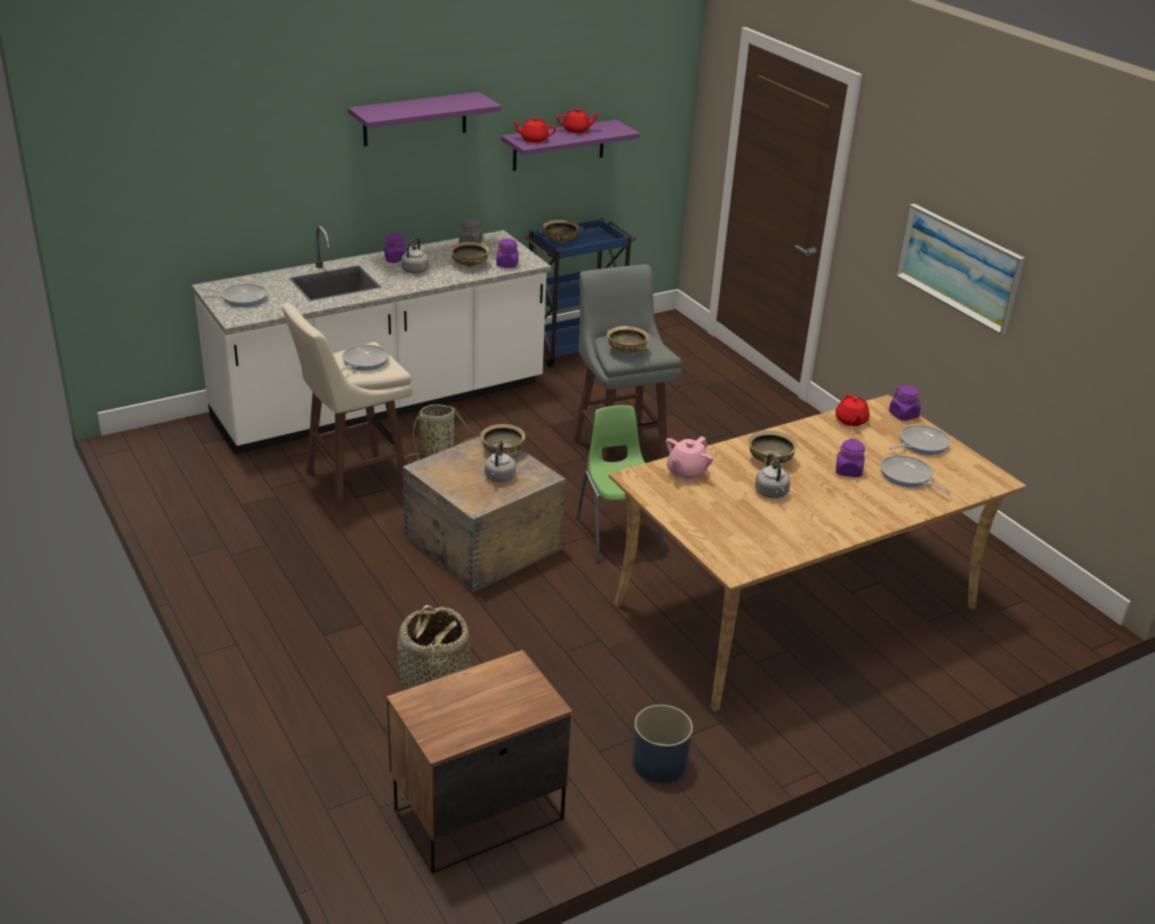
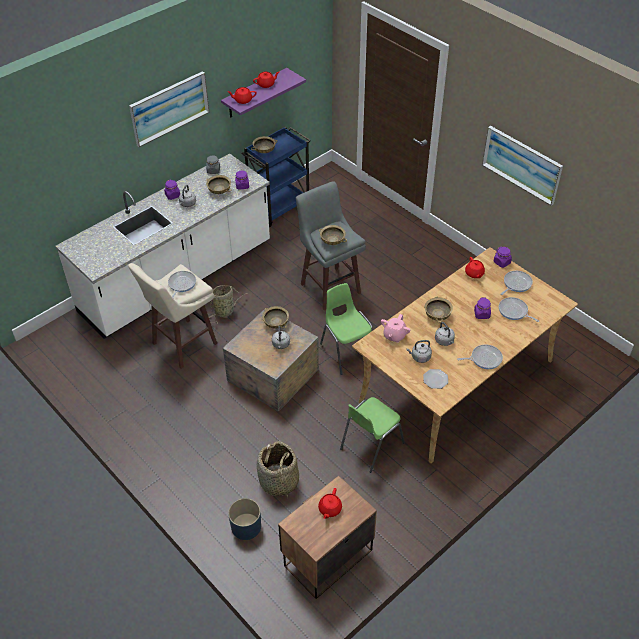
camera: 10 degrees left, 15 degrees up
frying pan [200,284,267,307] -> frying pan moved to [457,344,503,369]
purple shelf [348,92,501,146] -> picture [129,71,209,147]
blue planter [632,705,693,783] -> blue planter moved to [228,498,261,540]
none -> red teapot [318,488,342,519]
none -> green chair [340,397,405,473]
none -> grey kettle [406,340,432,363]
none -> plate [423,369,448,389]

